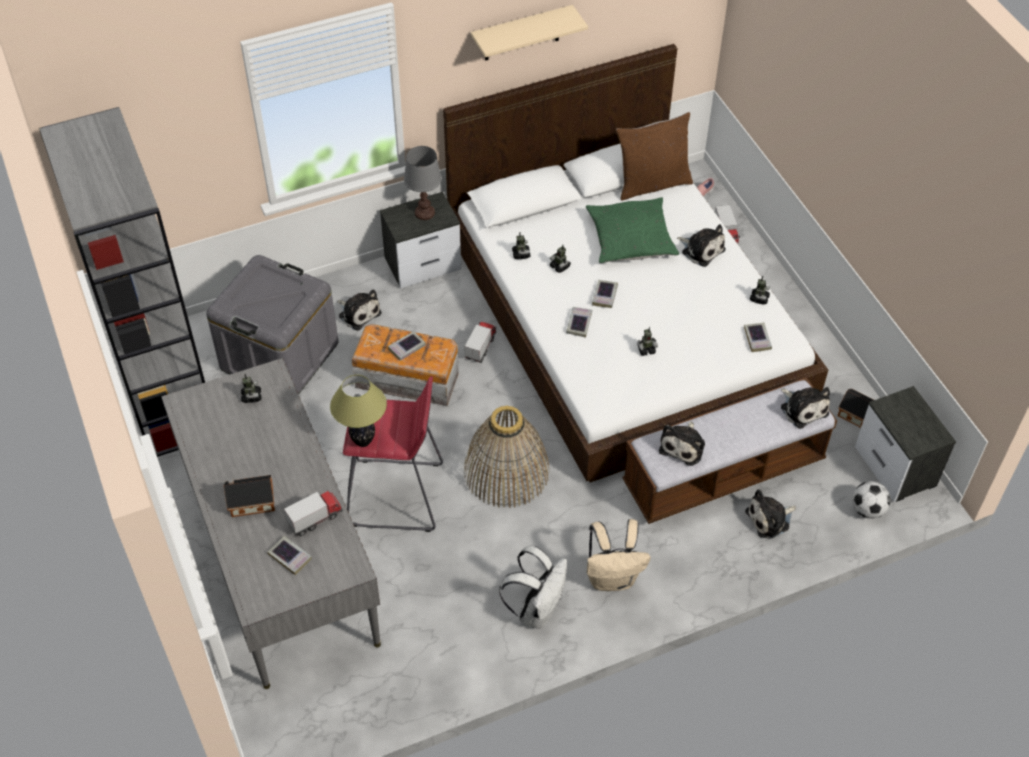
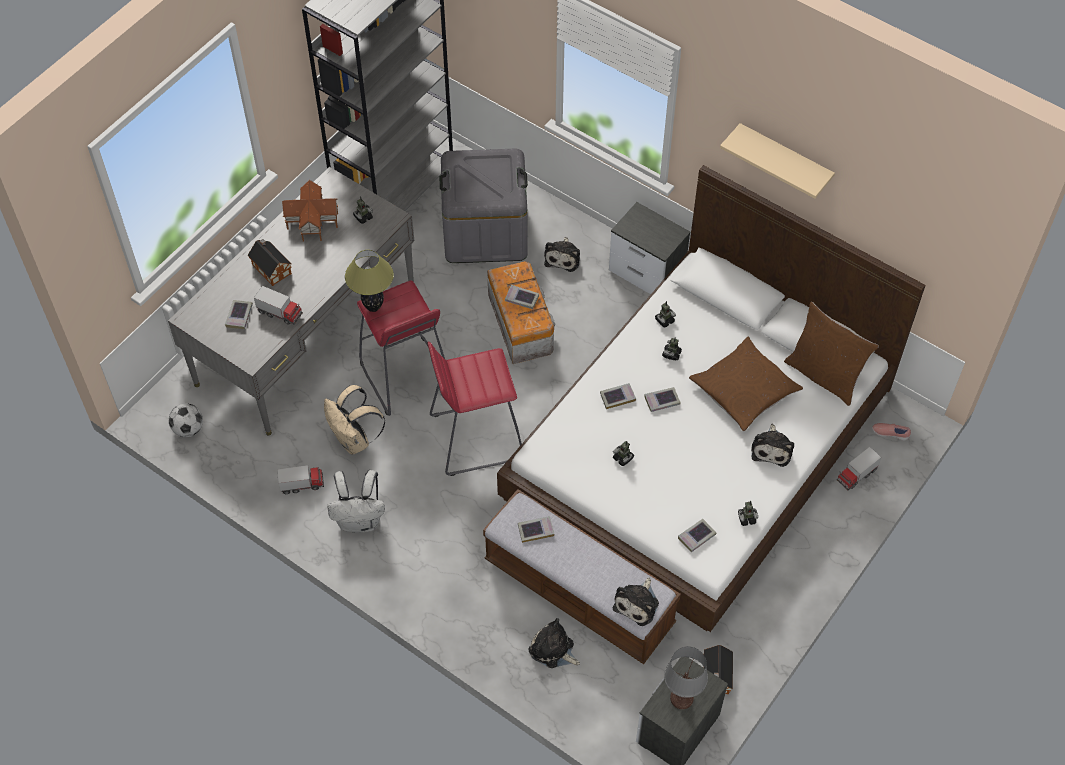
camera: 60 degrees right, 5 degrees up
grey table lamp [404,146,442,220] -> grey table lamp moved to [664,646,708,709]
toy truck [464,322,496,363] -> toy truck moved to [277,465,324,494]
basket [464,406,549,508] -> red stool [427,341,522,476]
green pillow [586,197,679,263] -> brown pillow [689,337,803,431]
beige backpack [587,519,651,591] -> beige backpack moved to [324,385,385,454]
plush toy [659,421,705,466] -> book [518,516,554,543]
football [852,481,891,519] -> football moved to [169,403,203,437]
none -> toy house [282,180,338,242]

